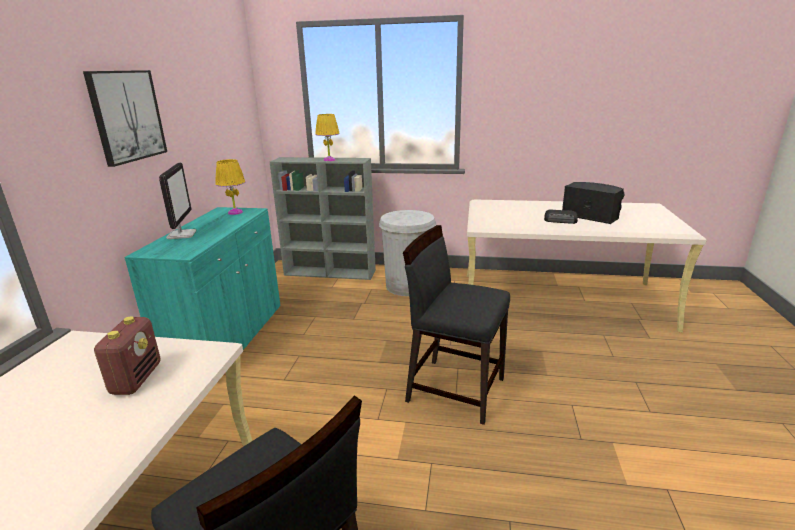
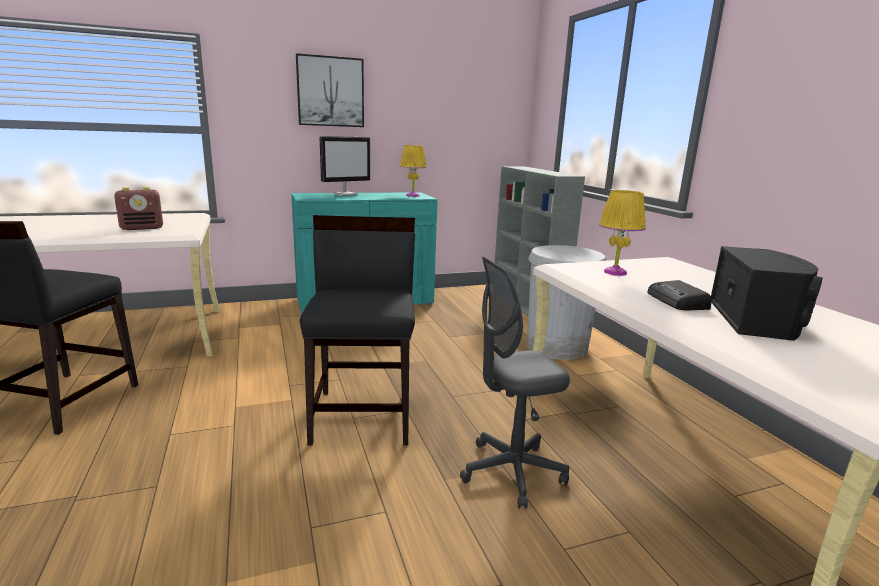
camera: 60 degrees right, 5 degrees down
yellow table lamp [315,114,340,161] -> yellow table lamp moved to [599,190,646,276]
none -> grey office chair [460,257,570,509]

